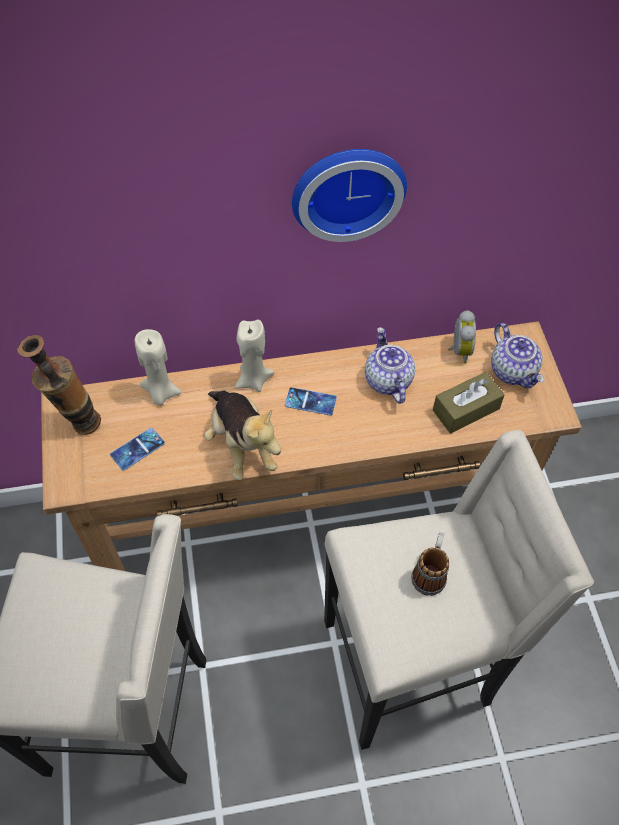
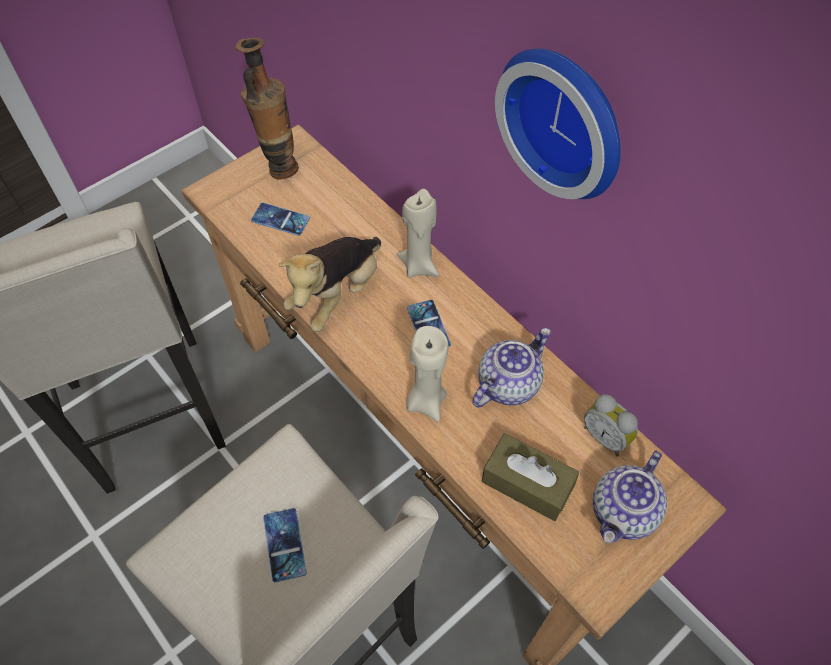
camera: 60 degrees right, 0 degrees up
beige candle [135,329,182,405] -> beige candle moved to [406,326,448,421]
mug [411,532,449,596] -> phone [263,508,307,583]
alarm clock [448,310,476,363] -> alarm clock turned 75 degrees clockwise [584,394,638,456]

